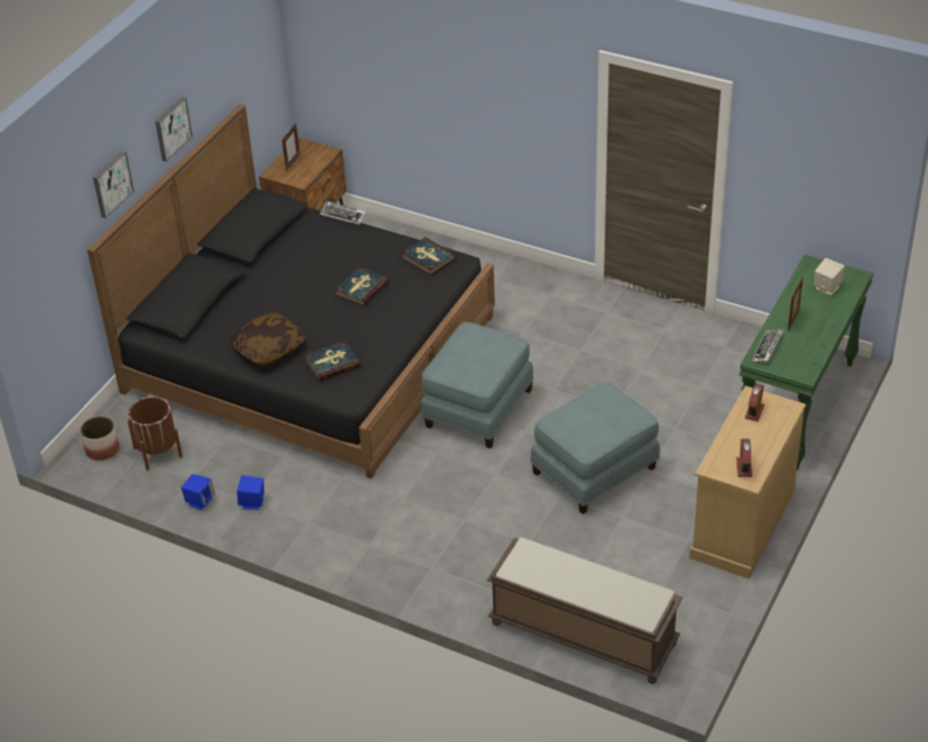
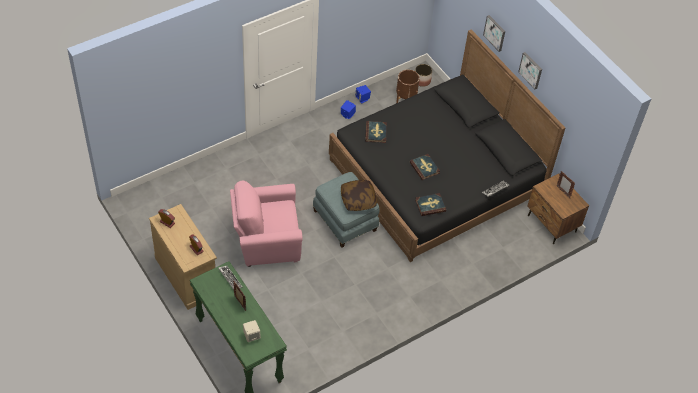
camera: 115 degrees right, 10 degrees up
pillow [230,313,306,366] -> pillow moved to [341,180,377,211]
brown bench [487,537,683,684] -> none
blue ottoman [531,382,660,514] -> pink armchair [230,180,303,267]

